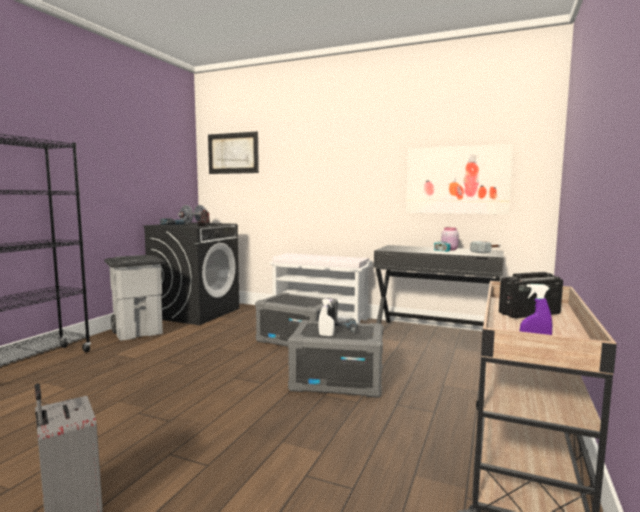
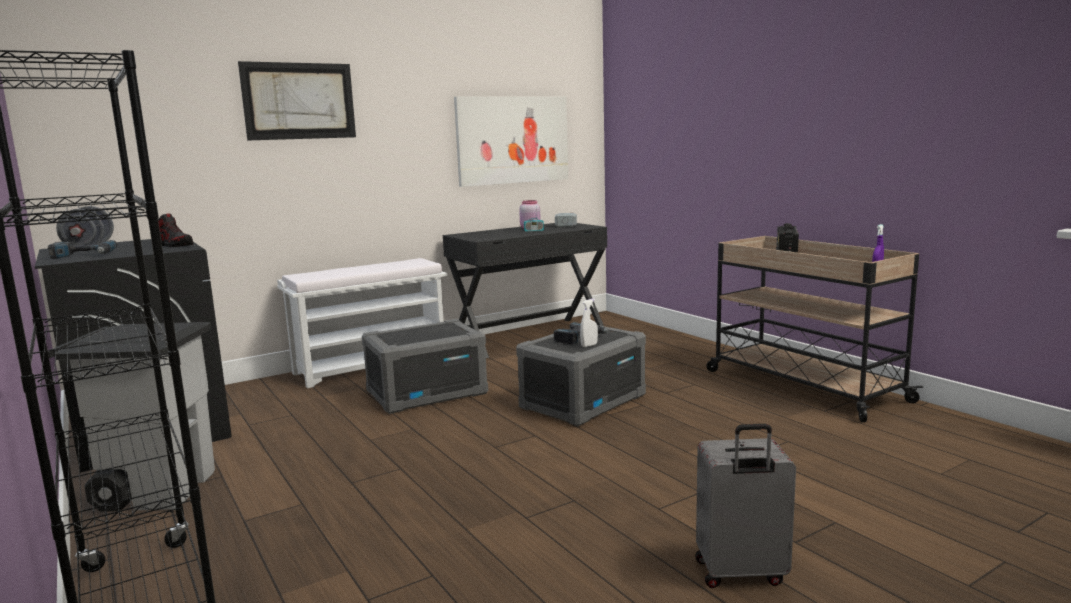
camera: 55 degrees left, 5 degrees up
picture [208,131,259,174] -> picture moved to [238,61,356,141]

